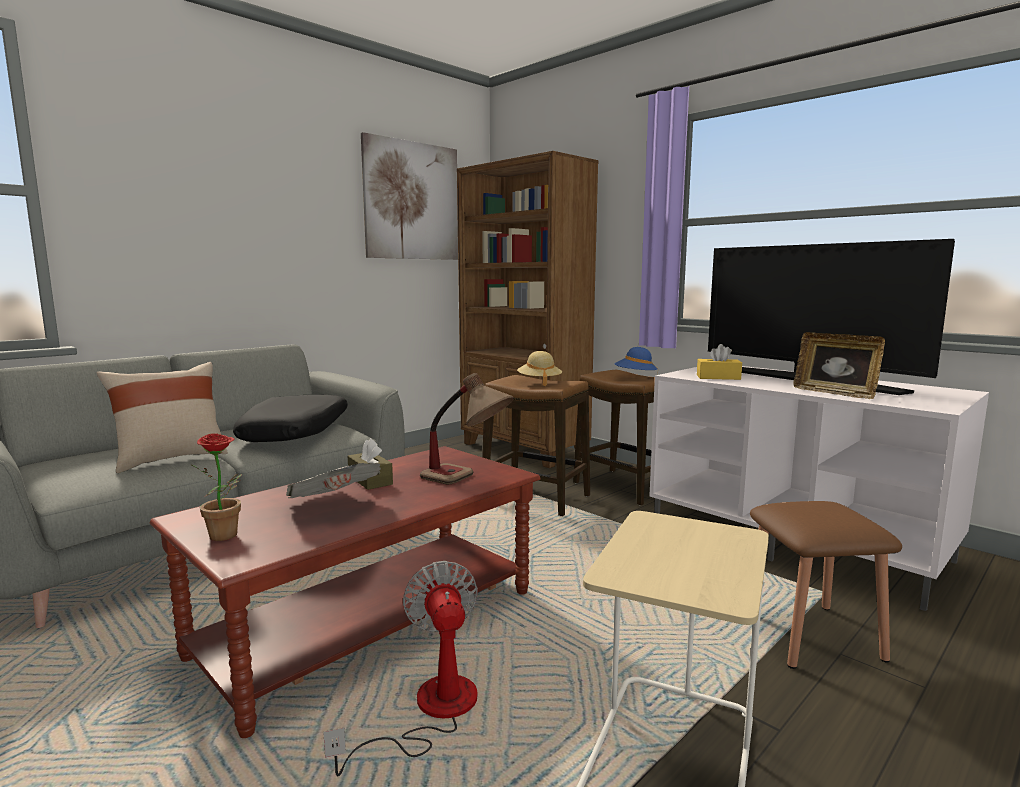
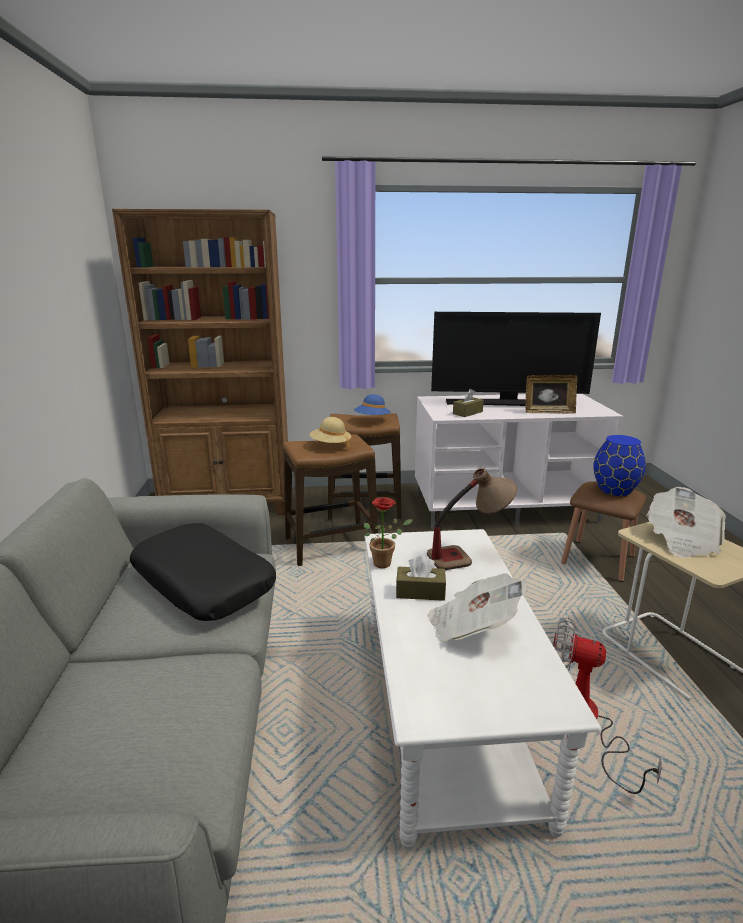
camera: 50 degrees left, 10 degrees up
beige pillow [97,362,228,473] -> none
brown coffee table [150,446,541,738] -> white coffee table [365,529,601,850]
potted plant [190,433,242,541] -> potted plant moved to [364,497,412,568]
picture [361,132,458,260] -> none
yellow tissue box [697,344,742,380] -> brown tissue box [453,389,484,417]
none -> blue vase [593,435,646,496]
none -> newspaper [647,487,726,557]

